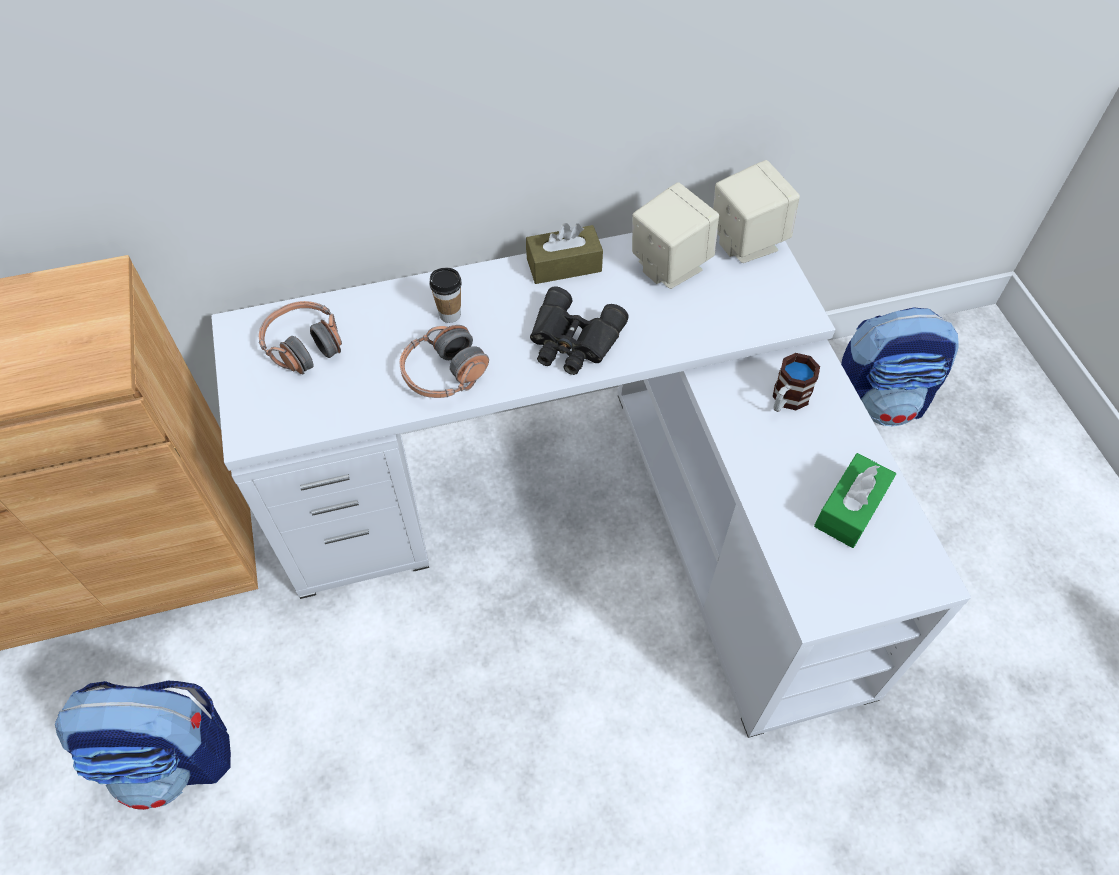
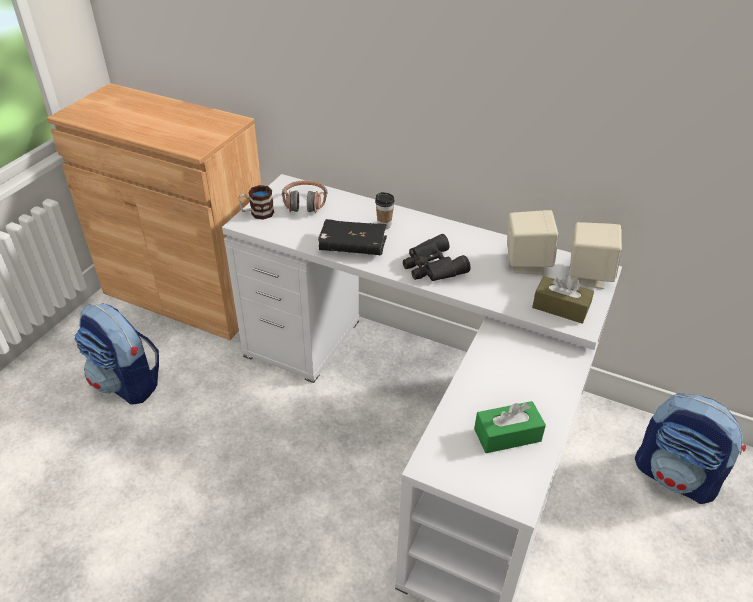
camera: 40 degrees right, 15 degrees down
headphones [400,325,489,398] -> black book [318,219,387,255]
brown tissue box [526,223,603,284] -> brown tissue box moved to [532,275,594,324]
mug [772,353,820,412] -> mug moved to [239,185,274,220]

